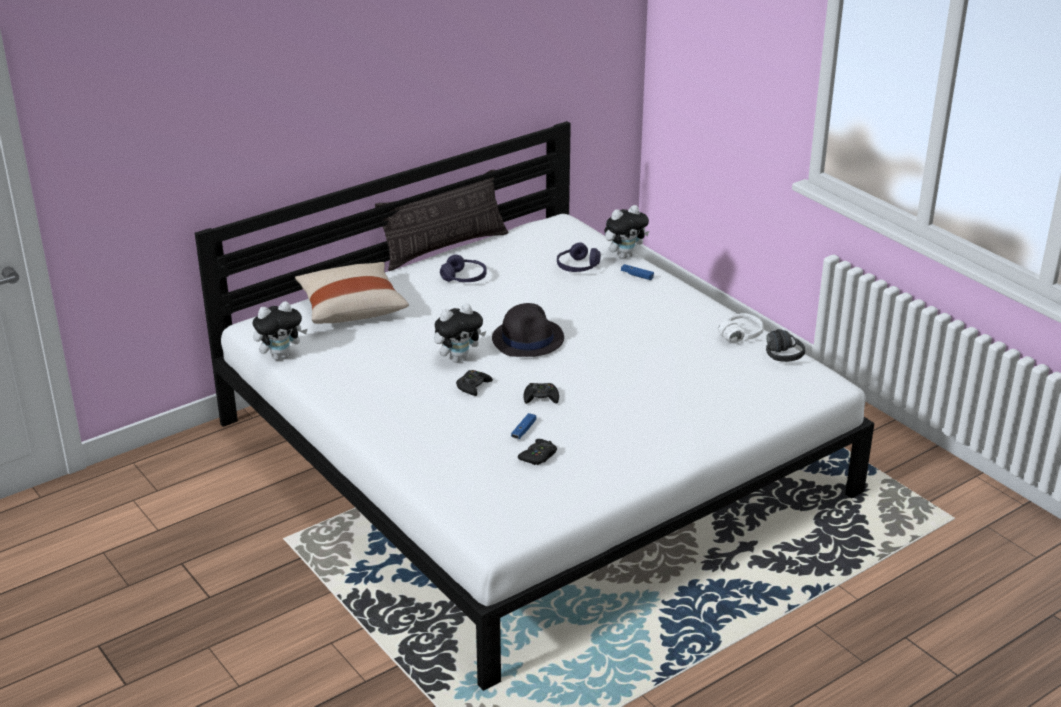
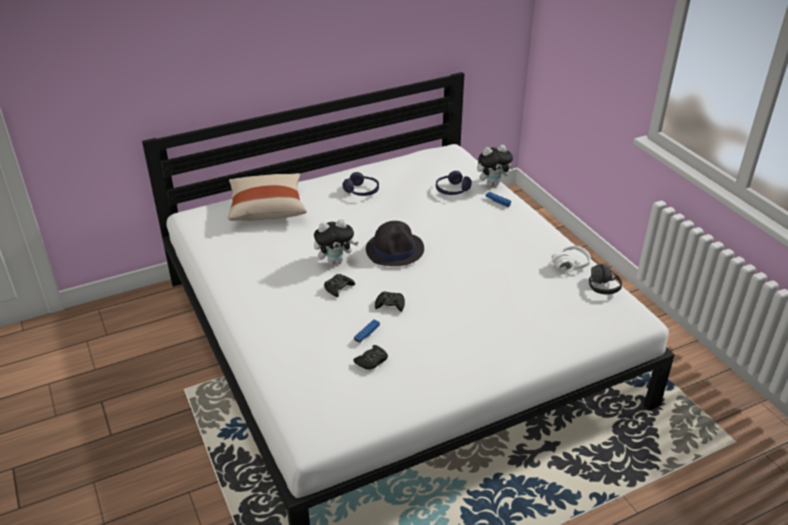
camera: 10 degrees right, 5 degrees up
plush toy [252,301,307,360] -> none
pillow [375,169,508,271] -> none

